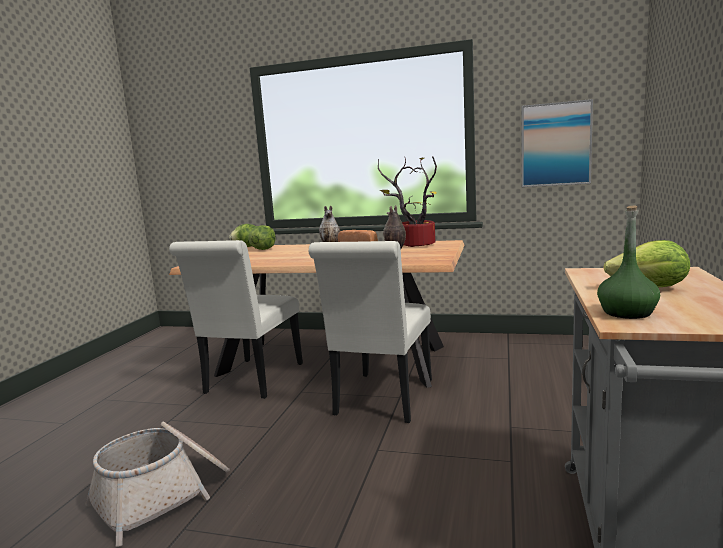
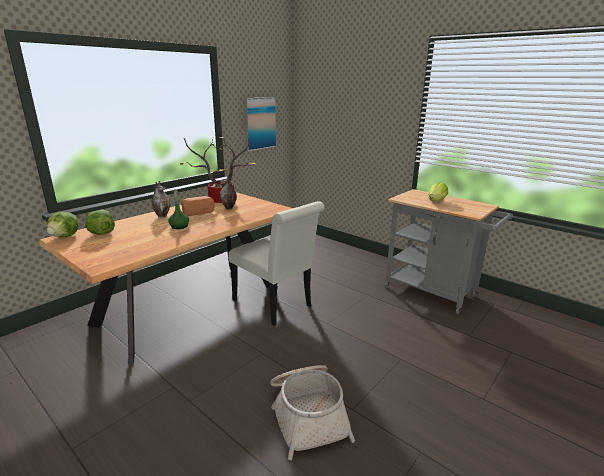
camera: 65 degrees left, 10 degrees up
white chair [169,240,303,399] -> none
green bottle [597,206,660,319] -> green bottle moved to [168,189,189,229]

